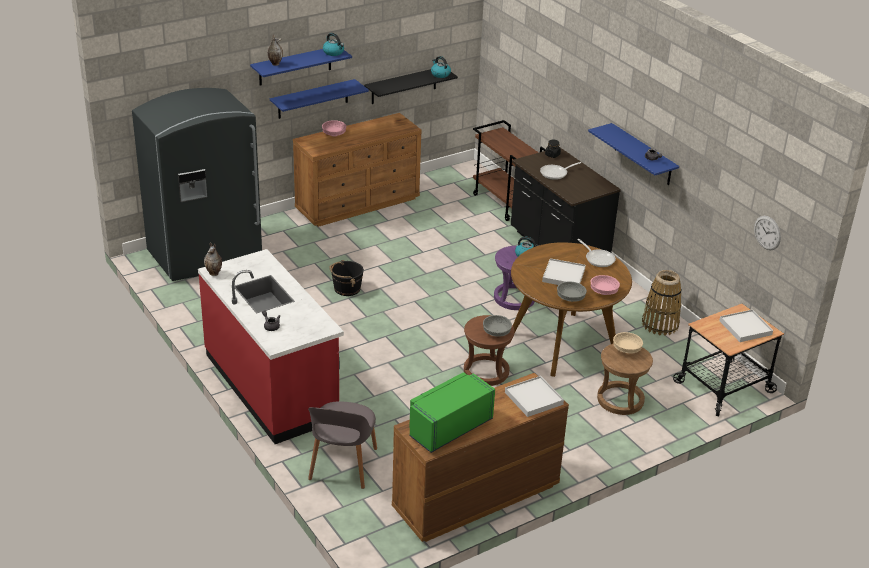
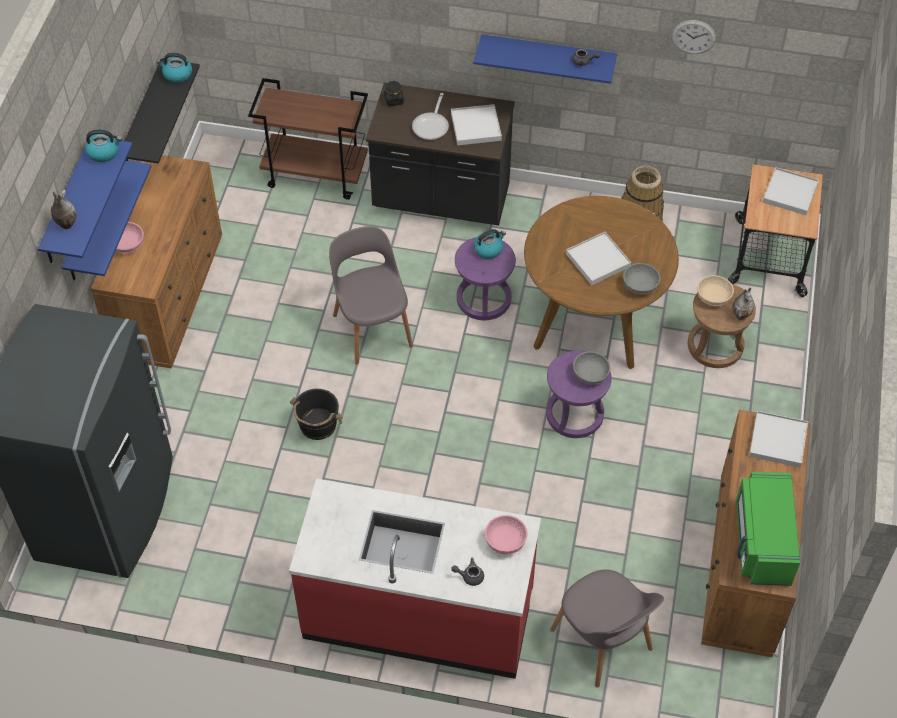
camera: 45 degrees left, 20 degrees up
vase [204,242,222,276] -> vase moved to [732,288,755,321]
brown stool [464,315,515,386] -> purple stool [546,351,612,438]
frying pan [577,239,616,267] -> none
pink bowl [591,275,620,295] -> pink bowl moved to [485,515,527,554]
wall clock [754,216,781,250] -> wall clock moved to [672,20,716,54]
none -> grey chair [329,226,413,365]
none -> white tray [451,104,502,145]

